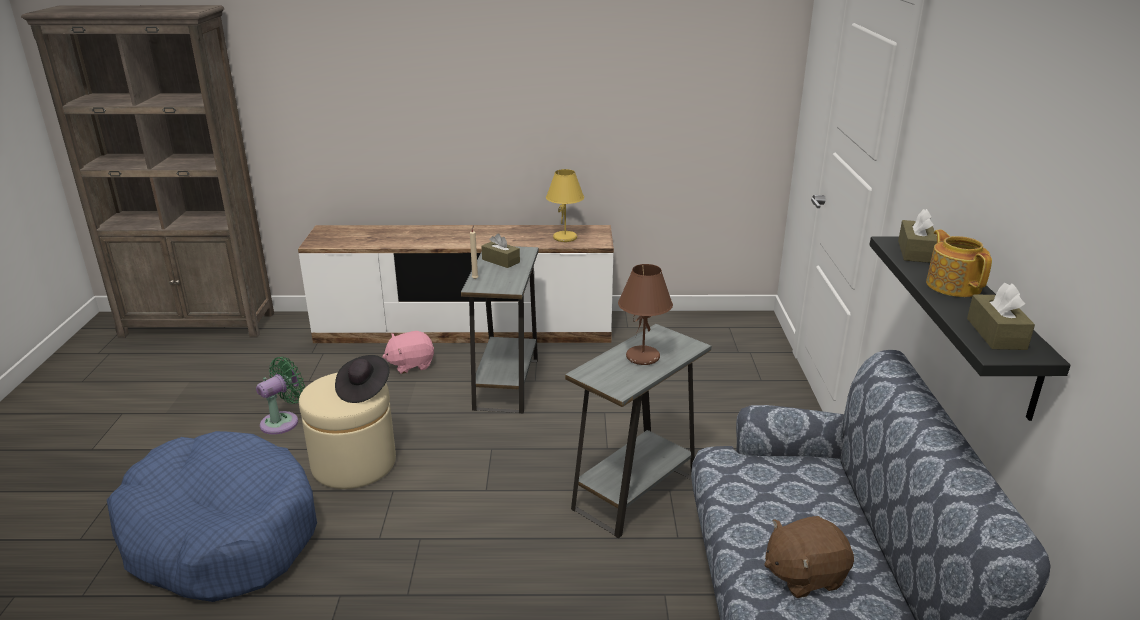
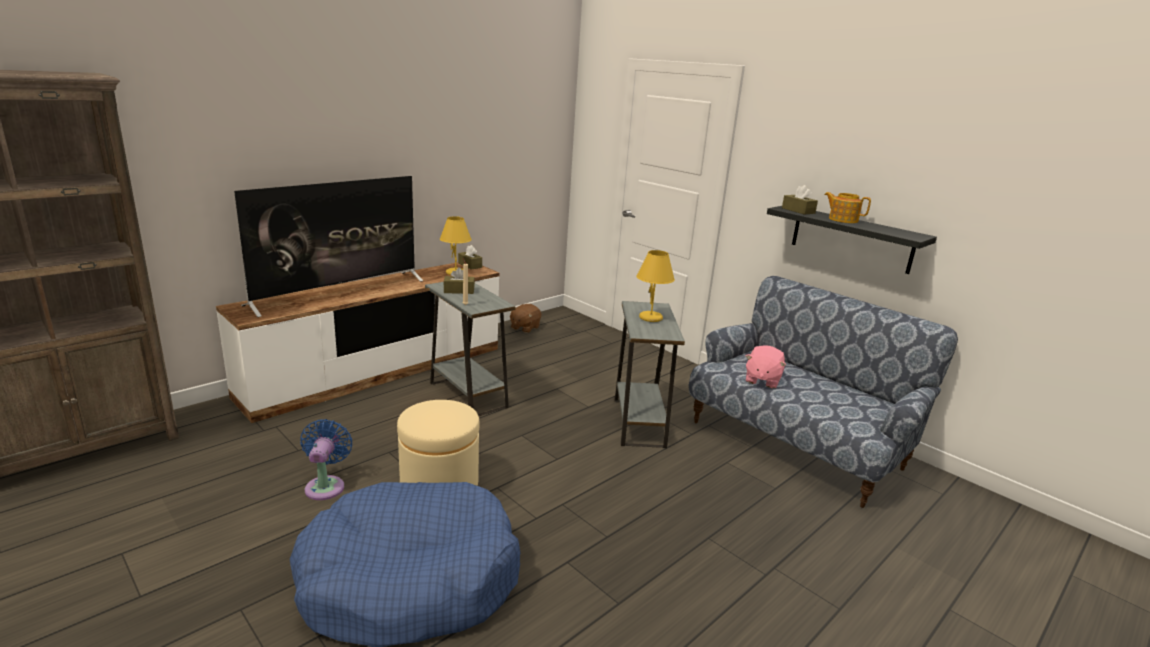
camera: 45 degrees left, 5 degrees down
green fan [256,357,305,434] -> blue fan [300,419,352,500]
black hat [335,355,390,403] -> none
pink plush toy [382,331,434,374] -> pink plush toy moved to [746,345,786,388]
brown table lamp [618,264,673,365] -> yellow table lamp [636,250,675,322]
brown plush toy [765,516,854,598] -> brown plush toy moved to [510,304,541,333]
brown tissue box [967,283,1035,350] -> brown tissue box moved to [458,245,482,270]
none -> television [234,176,423,317]

